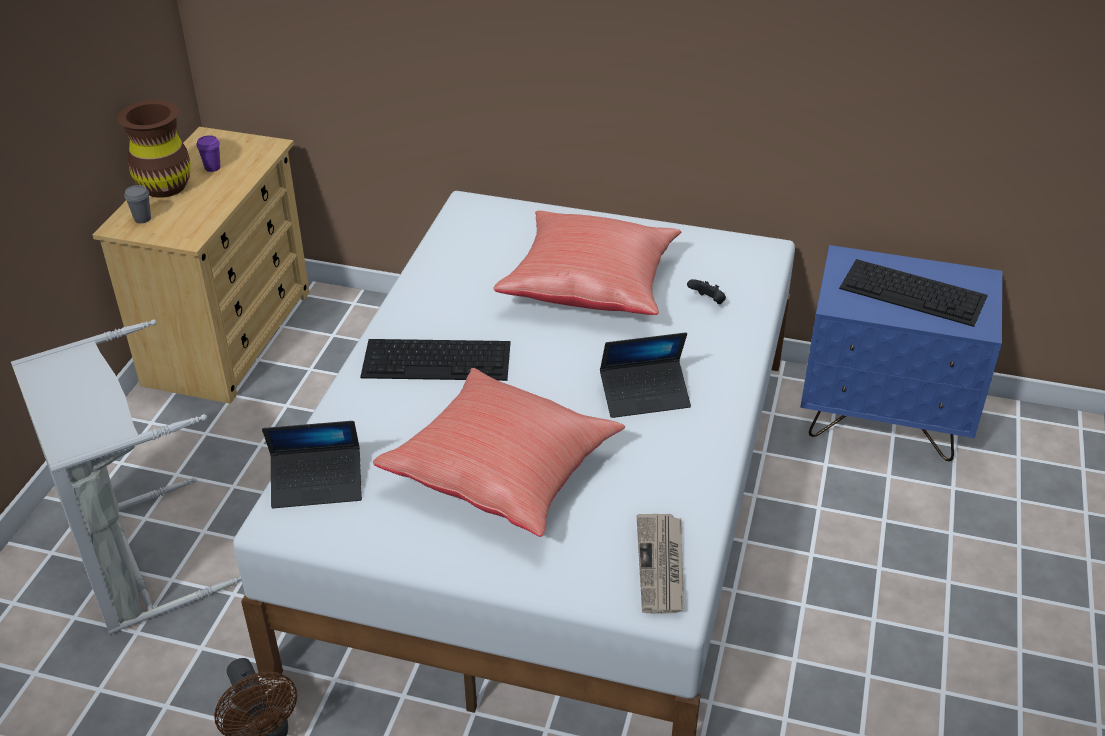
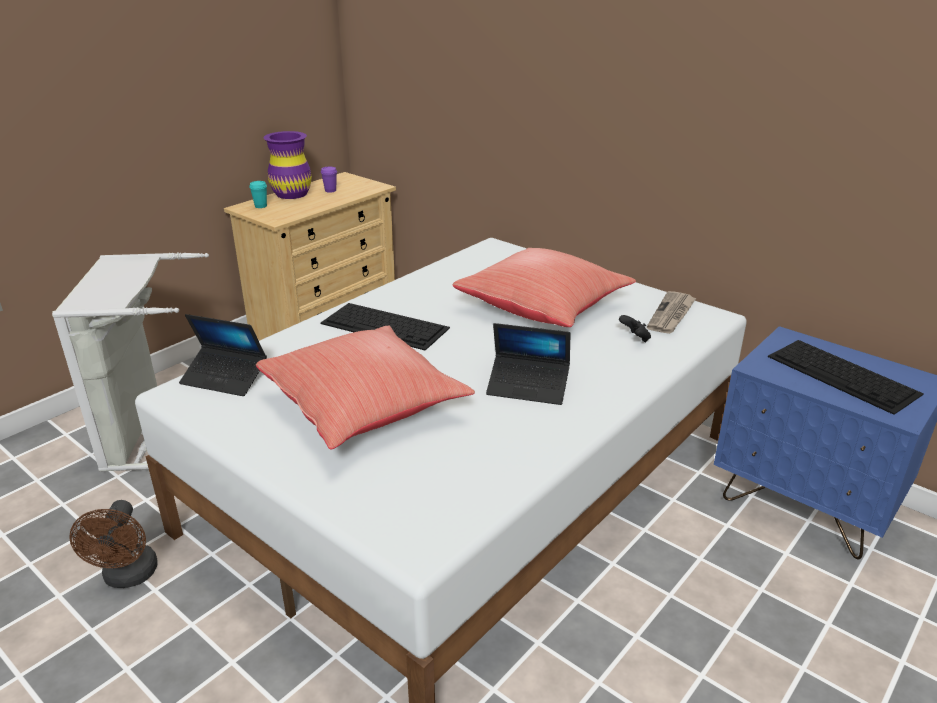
camera: 25 degrees right, 10 degrees down
brown vase [117,100,191,198] -> purple vase [263,131,312,199]
grey cup [124,185,151,223] -> turquoise cup [249,181,267,208]
newspaper [637,514,684,613] -> newspaper moved to [647,291,696,334]

